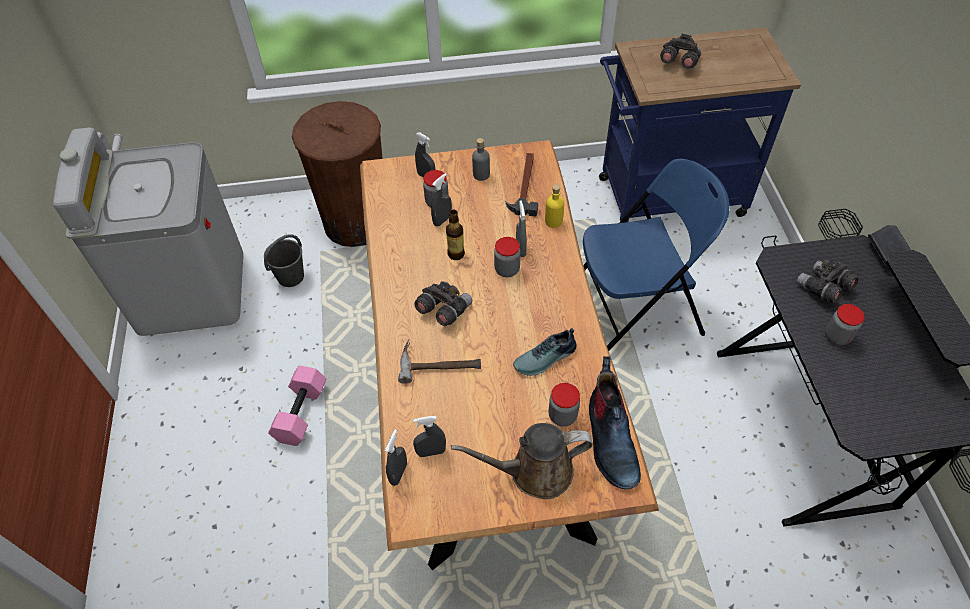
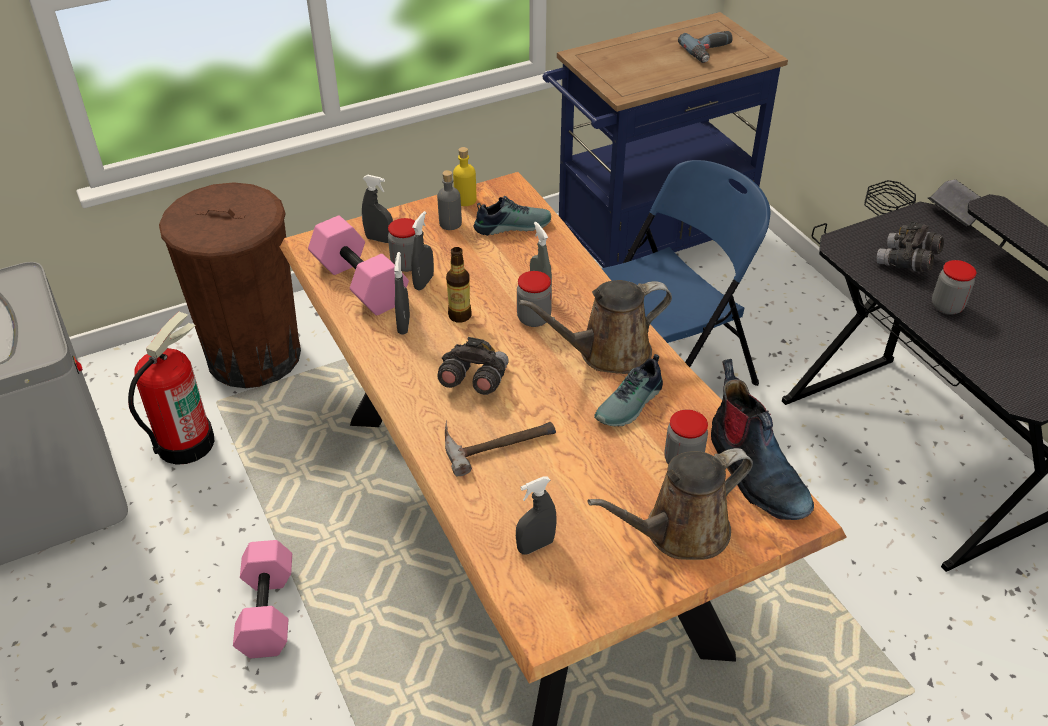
camera: 20 degrees left, 10 degrees down
grey bucket [264,234,304,287] -> fire extinguisher [128,312,215,465]
grey spray bottle [385,430,407,486] -> grey spray bottle moved to [394,252,410,335]
hammer [505,153,538,216] -> shoe [473,196,551,236]
yellow bottle [545,184,564,228] -> yellow bottle moved to [453,147,477,206]
grey binoculars [660,34,701,69] -> none
none -> pink dumbbell [308,216,409,316]
none -> brown watering can [519,280,672,374]
none -> power drill [678,31,733,63]

